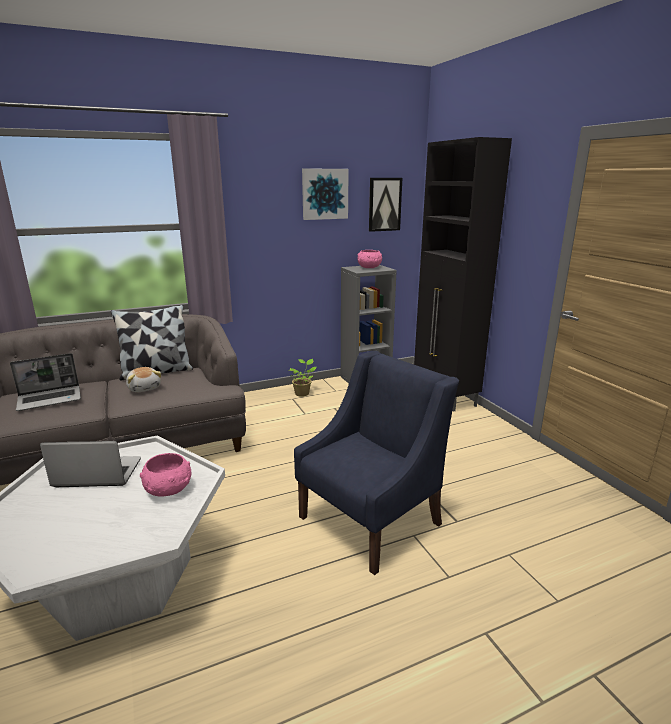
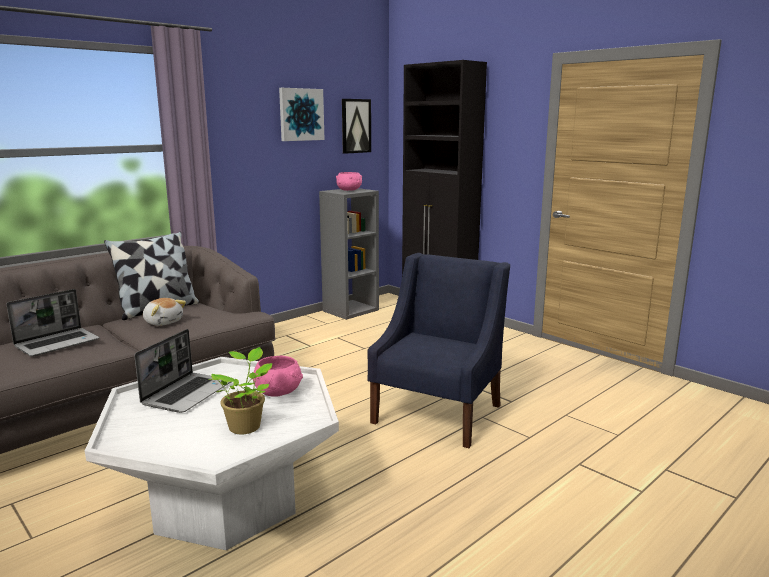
camera: 20 degrees left, 5 degrees down
laptop [40,441,141,487] -> laptop turned 135 degrees clockwise [134,329,231,413]
potted plant [289,359,317,397] -> potted plant moved to [208,347,273,434]

